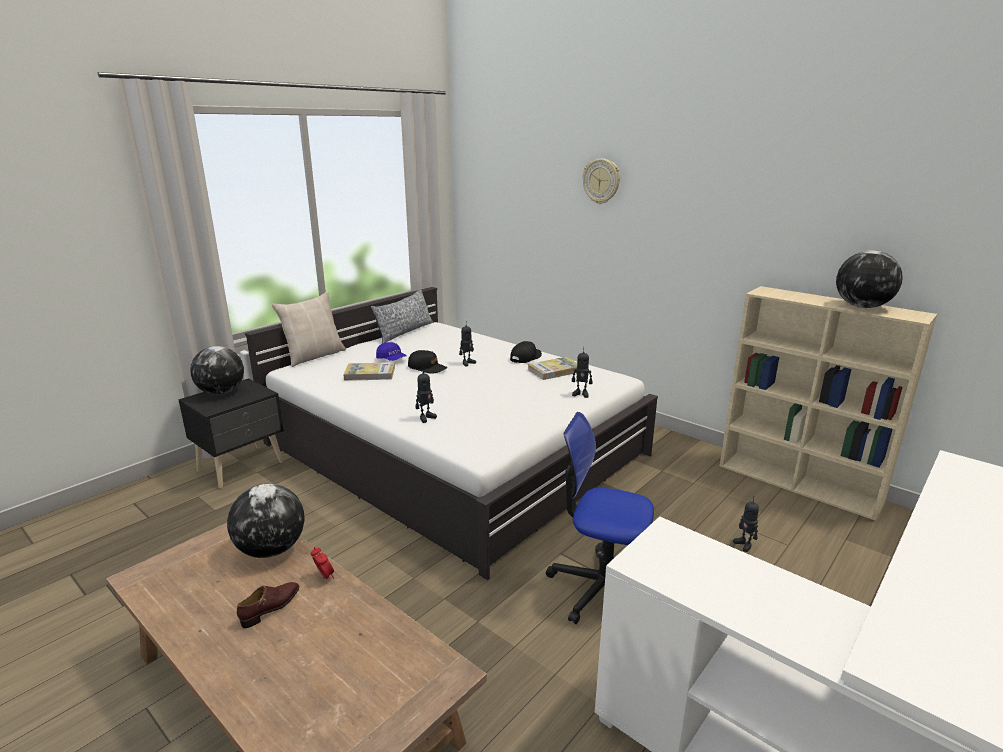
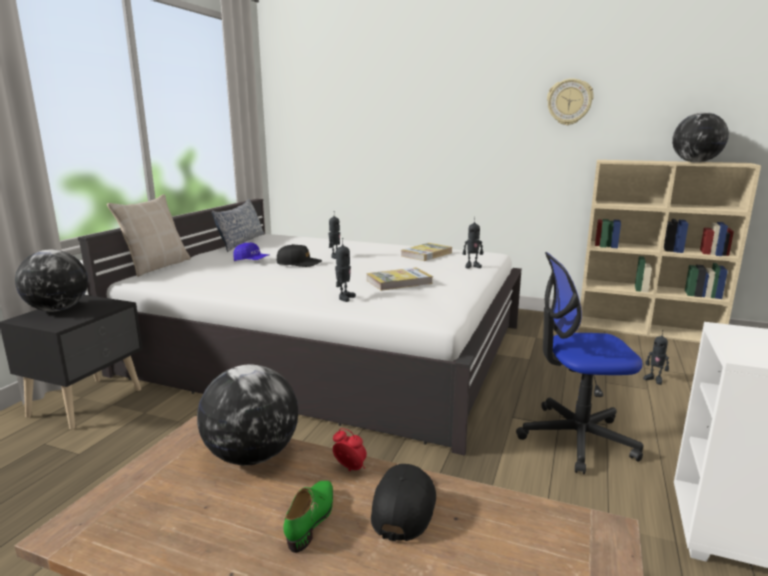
camera: 20 degrees left, 5 degrees down
brown shoe [237,582,299,628] -> green shoe [283,481,333,553]
book [343,362,395,381] -> book moved to [367,268,433,291]
black cap [510,341,542,363] -> black cap moved to [371,464,436,541]
wall clock [583,159,620,204] -> wall clock moved to [547,79,594,125]

